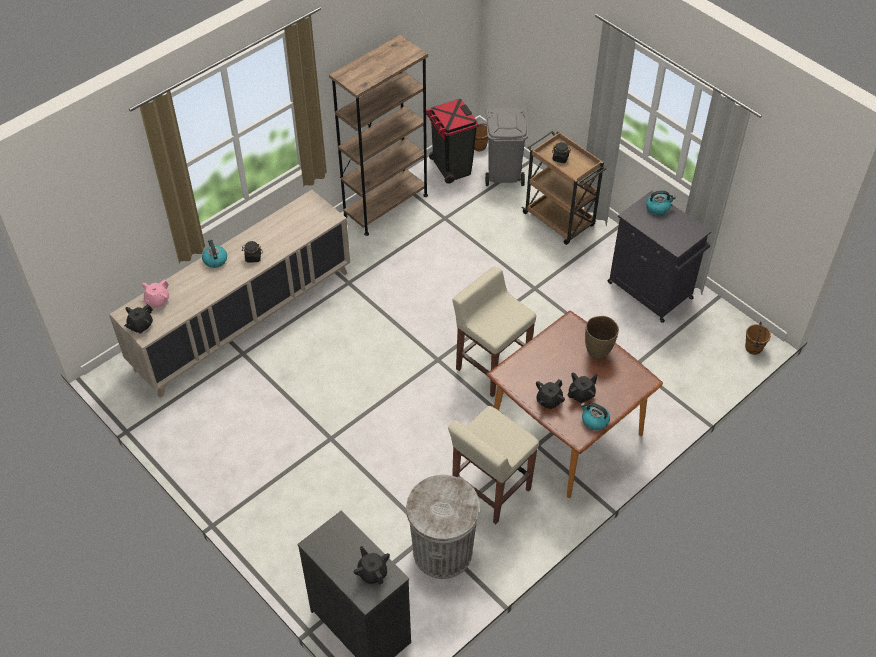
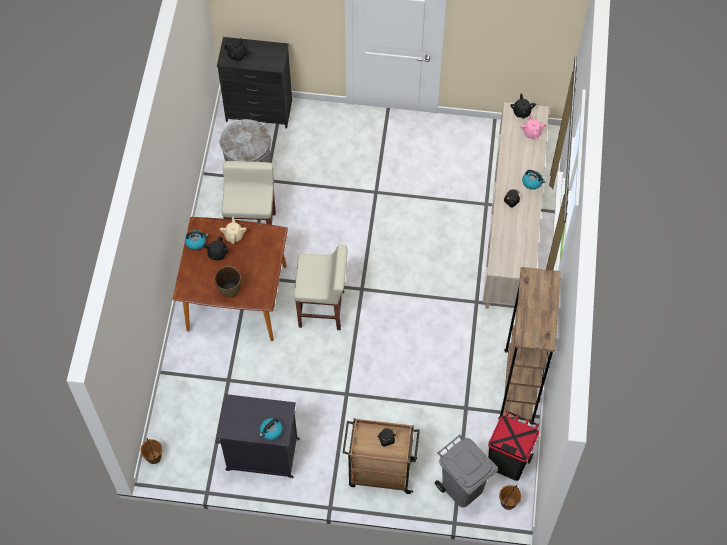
camera: 140 degrees right, 10 degrees up
black teapot [536,379,565,410] -> beige teapot [220,216,246,244]

